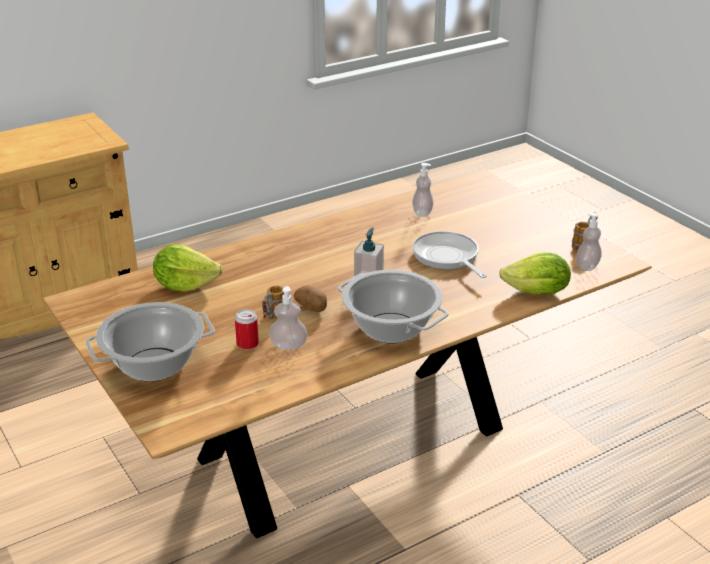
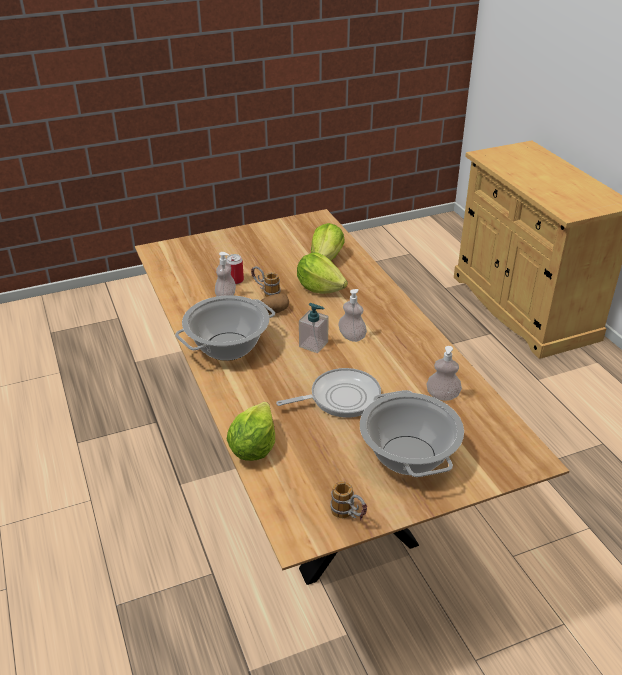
camera: 100 degrees right, 5 degrees up
cooking pot [86,302,215,382] -> cooking pot moved to [360,390,464,477]
soap dispenser [576,213,602,271] -> soap dispenser moved to [338,289,367,342]
none -> lettuce [297,252,348,294]

